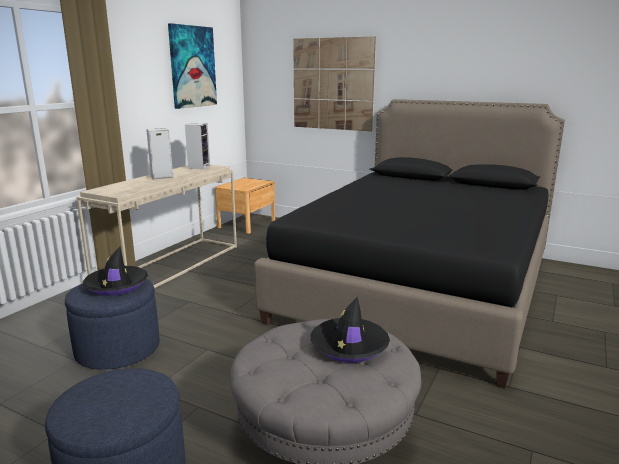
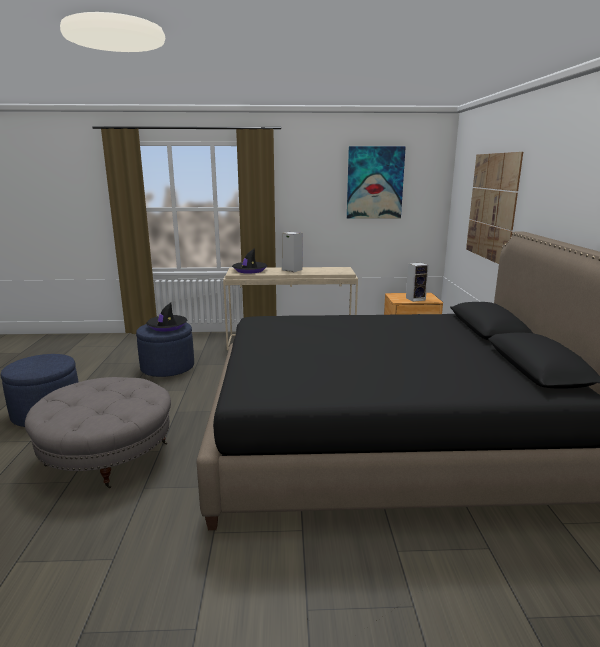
camera: 60 degrees right, 0 degrees up
speaker [185,123,210,169] -> speaker moved to [406,263,429,302]
black hat [310,296,390,363] -> black hat moved to [232,248,267,274]

